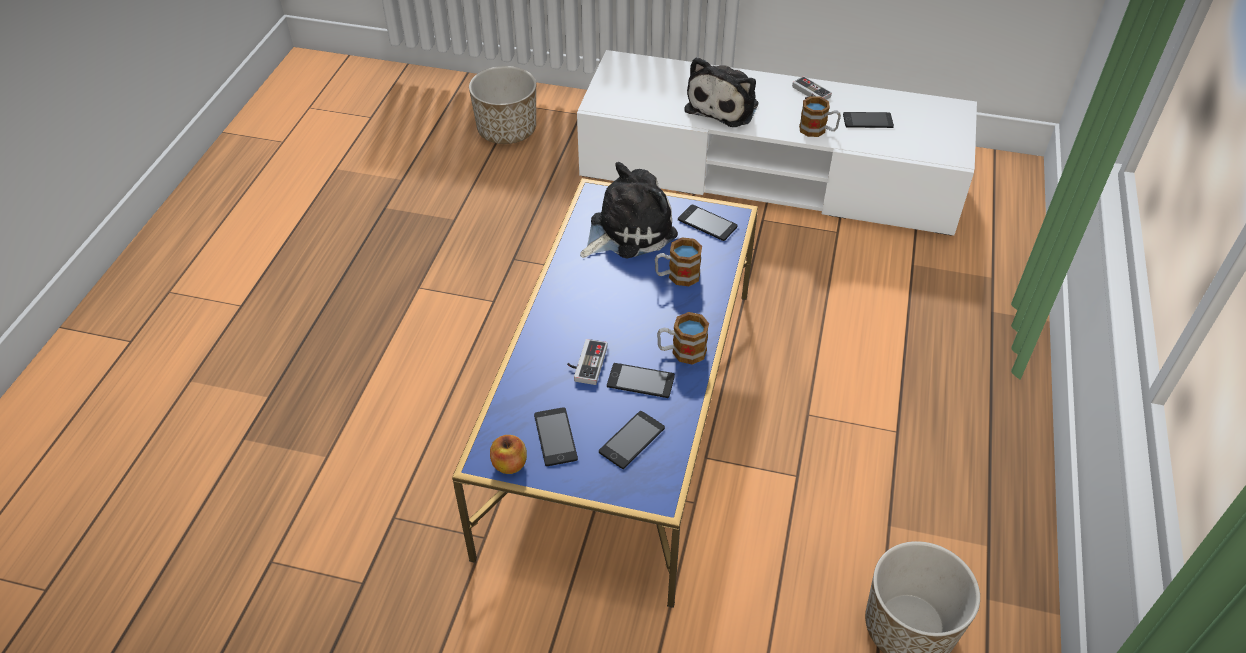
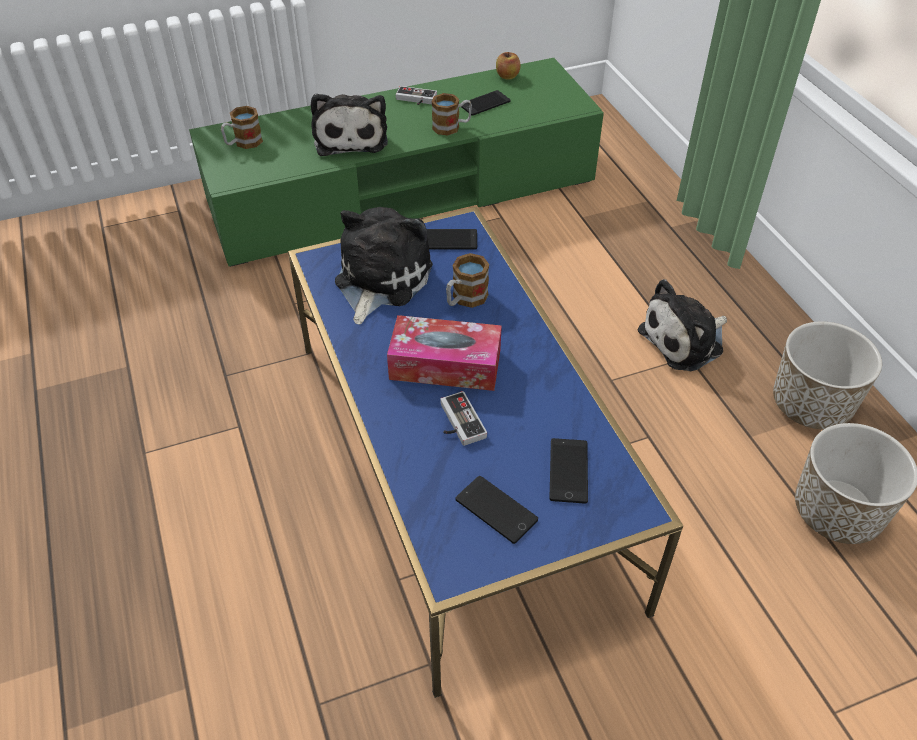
camera: 35 degrees left, 0 degrees up
planter [469,66,536,144] -> planter moved to [773,322,882,430]
apple [490,435,527,474] -> apple moved to [496,52,520,80]
white tv stand [577,50,977,235] -> green tv stand [189,58,604,267]
phone [607,363,675,398] -> none
mug [657,312,709,365] -> mug moved to [221,106,263,149]
none -> tissue box [387,315,502,391]
none -> plush toy [637,279,727,371]

